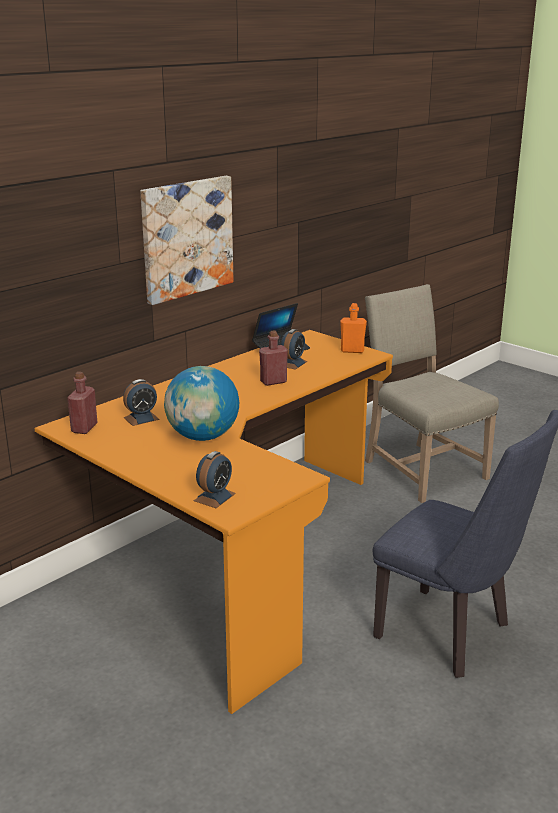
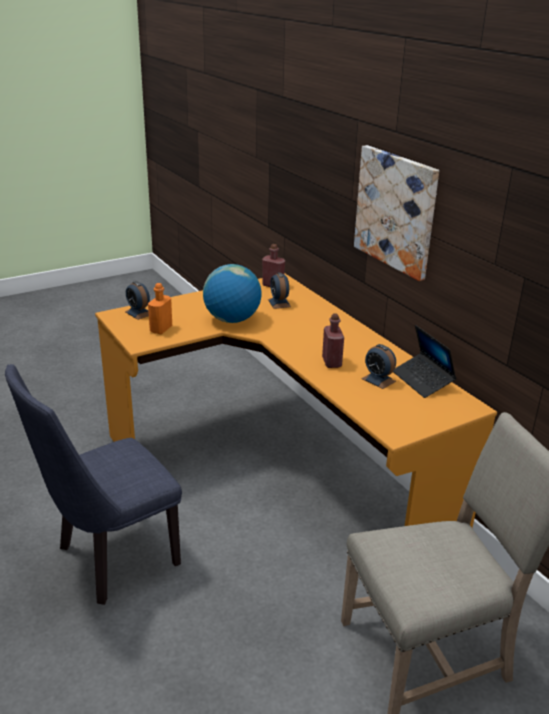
camera: 105 degrees right, 5 degrees up
orange bottle [340,303,367,353] -> orange bottle moved to [148,283,172,334]

